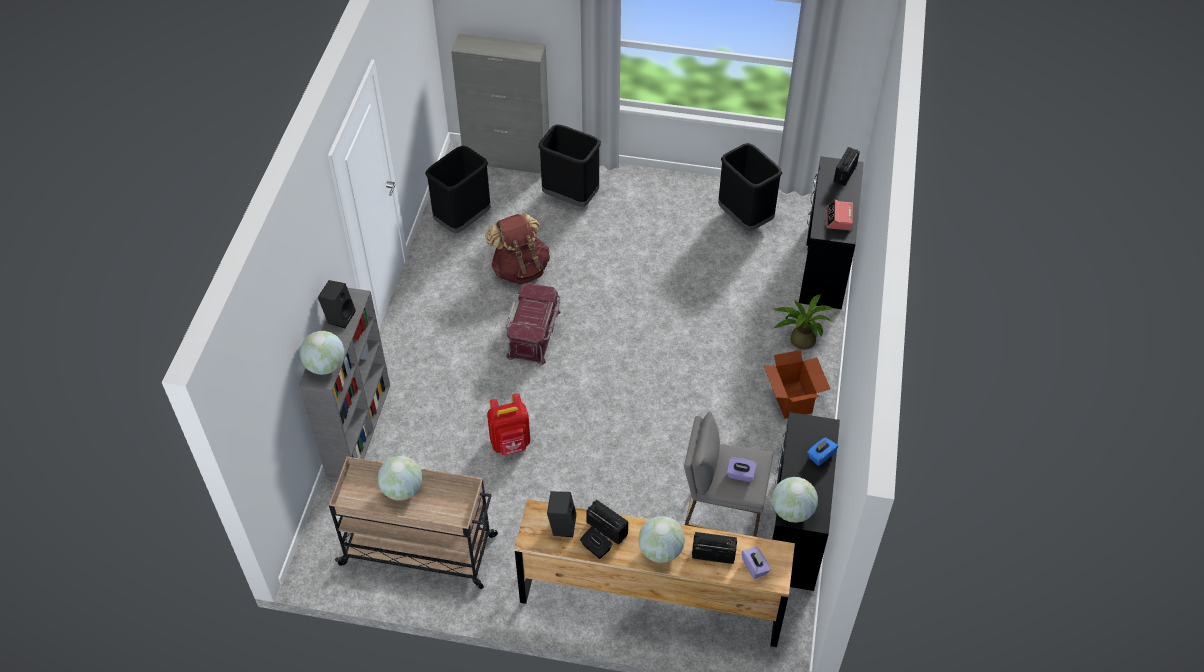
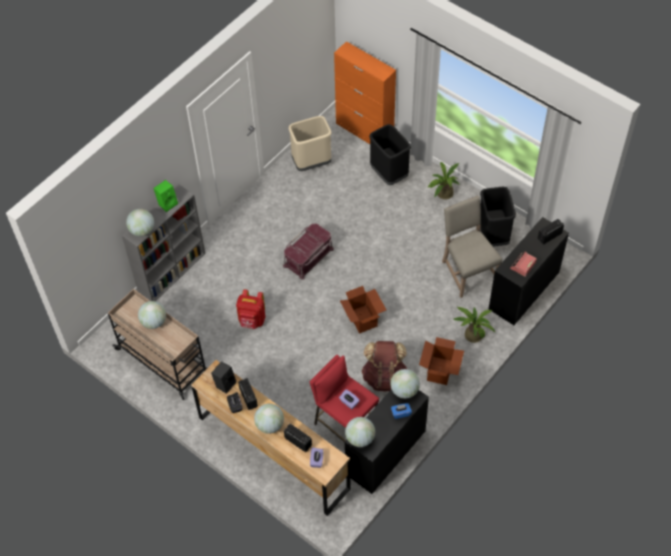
camera: 30 degrees right, 5 degrees up
black speaker [318,280,356,328] -> green speaker [153,180,178,212]
black trash can [425,146,491,233] -> beige trash can [289,116,332,171]
grey cabinet [451,33,549,174] -> orange cabinet [334,41,396,144]
brown backpack [486,213,550,285] -> brown backpack moved to [361,341,407,391]
grey stool [684,412,773,537] -> red stool [310,355,379,442]
none -> cardboard box [340,286,386,333]
none -> globe [390,369,420,399]
none -> potted plant [427,162,460,199]
none -> beige chair [442,196,503,298]

